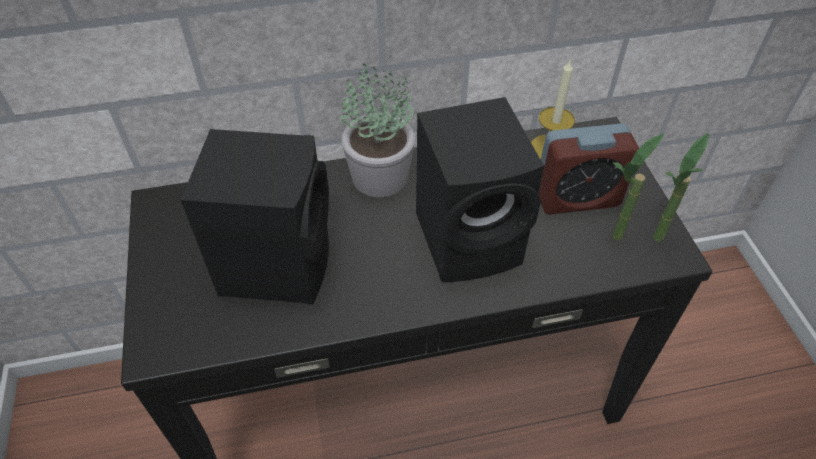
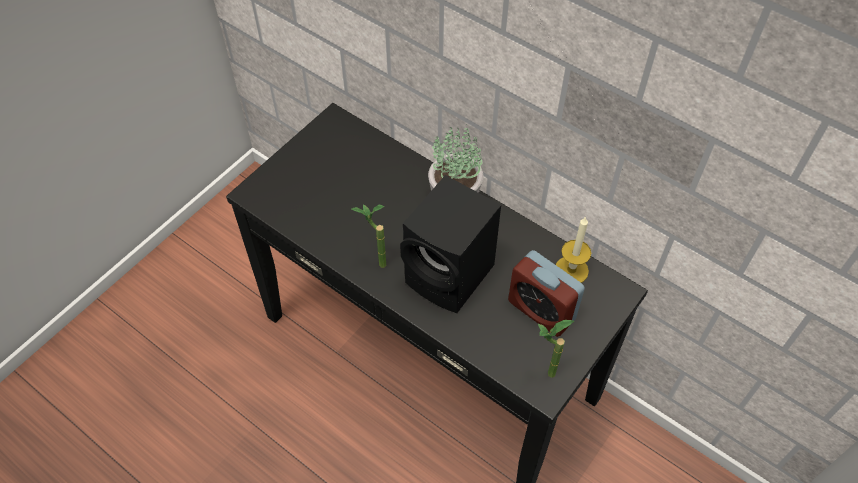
camera: 50 degrees right, 5 degrees up
black speaker [181,129,329,304] -> none
potted plant [612,133,664,240] -> potted plant moved to [352,204,386,268]

